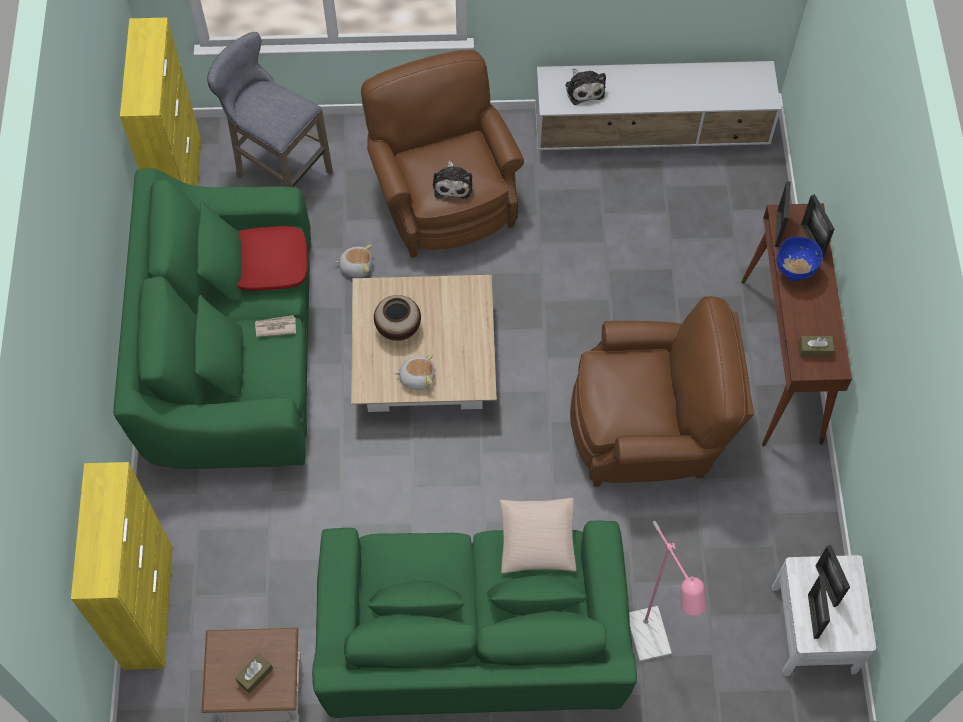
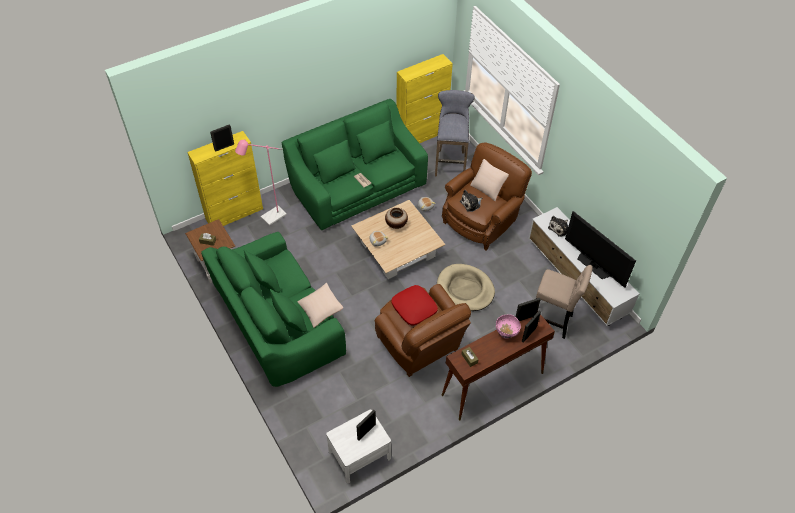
camera: 60 degrees right, 10 degrees down
red pillow [237,226,308,291] -> red pillow moved to [392,285,438,325]
pink floor lamp [629,521,707,662] -> pink floor lamp moved to [235,140,287,226]
blue bowl [777,237,823,281] -> pink bowl [496,315,521,339]
picture frame [808,575,830,639] -> picture frame moved to [210,124,234,152]
none -> beige dog bed [437,264,495,311]
none -> beige pillow [470,159,509,201]
none -> beige stool [536,265,593,339]
none -> television [565,211,636,288]

